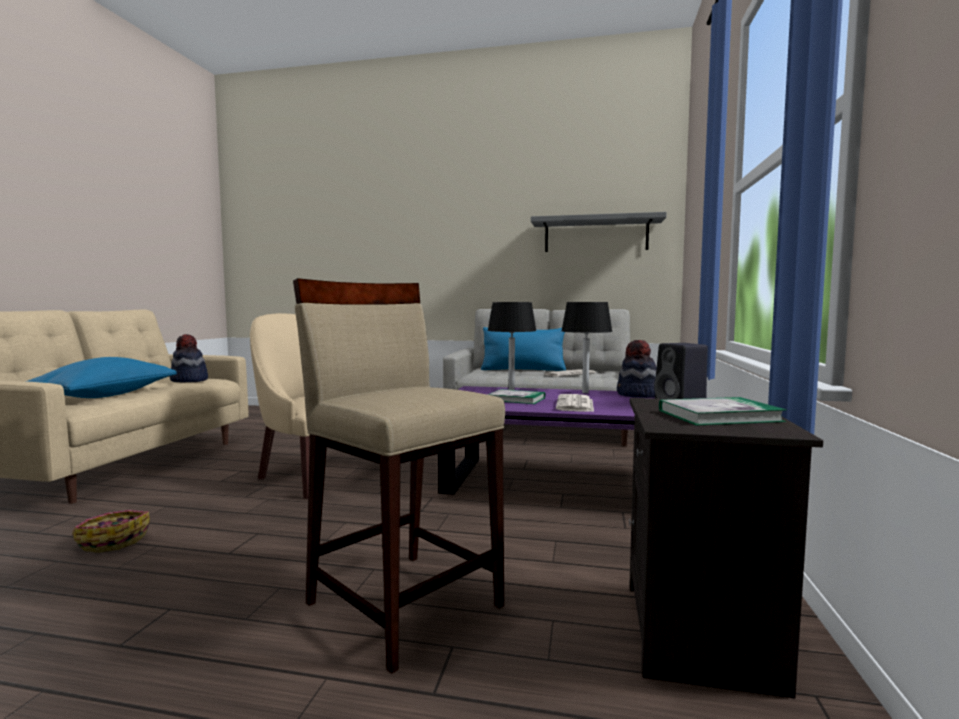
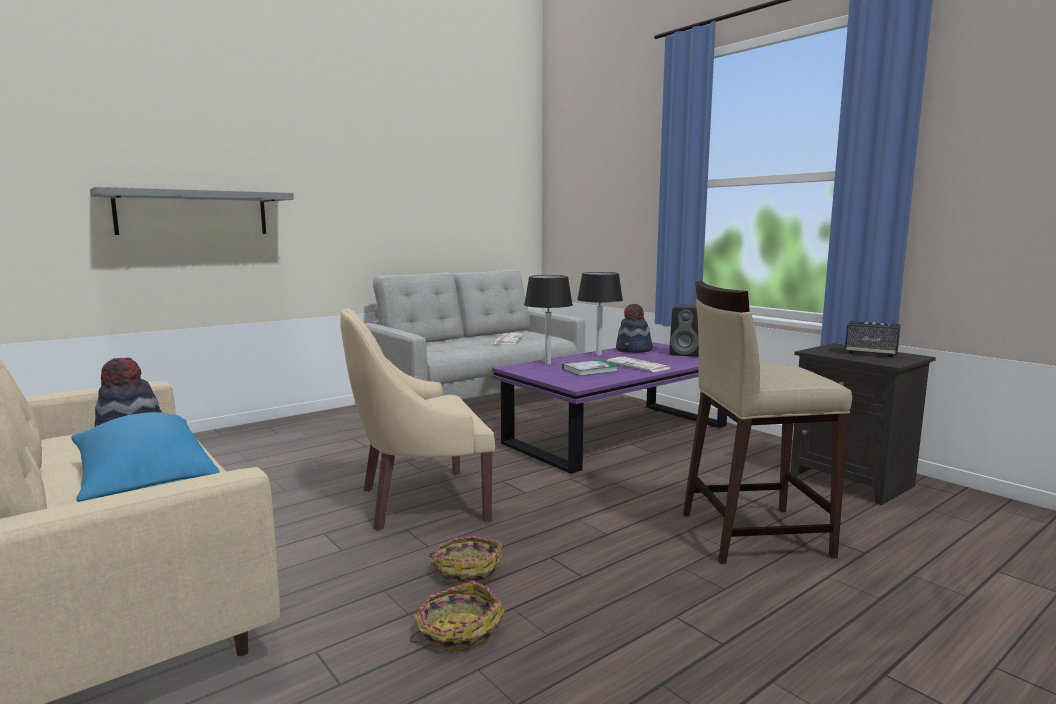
camera: 50 degrees left, 5 degrees up
blue pillow [481,327,566,371] -> none
grey shelf [531,212,667,252] -> grey shelf moved to [90,187,294,235]
book [659,397,787,426] -> speaker [845,321,901,357]
none -> basket [429,536,503,585]

